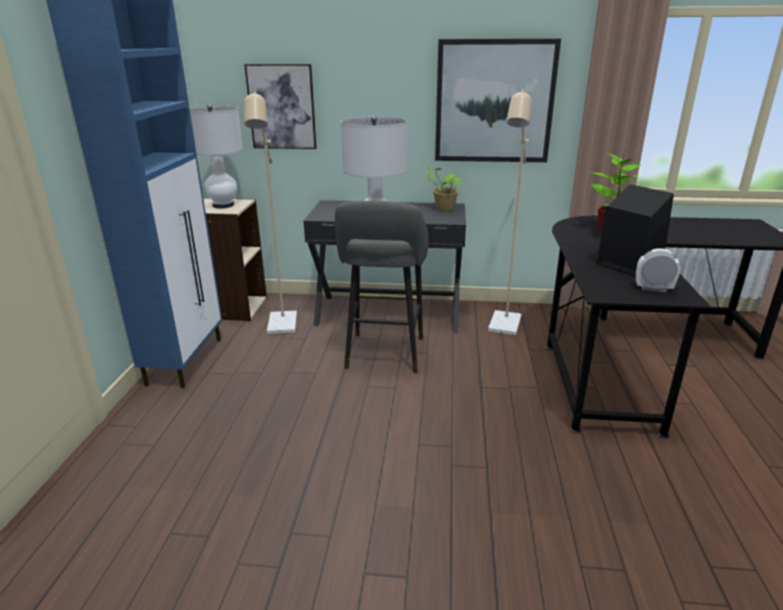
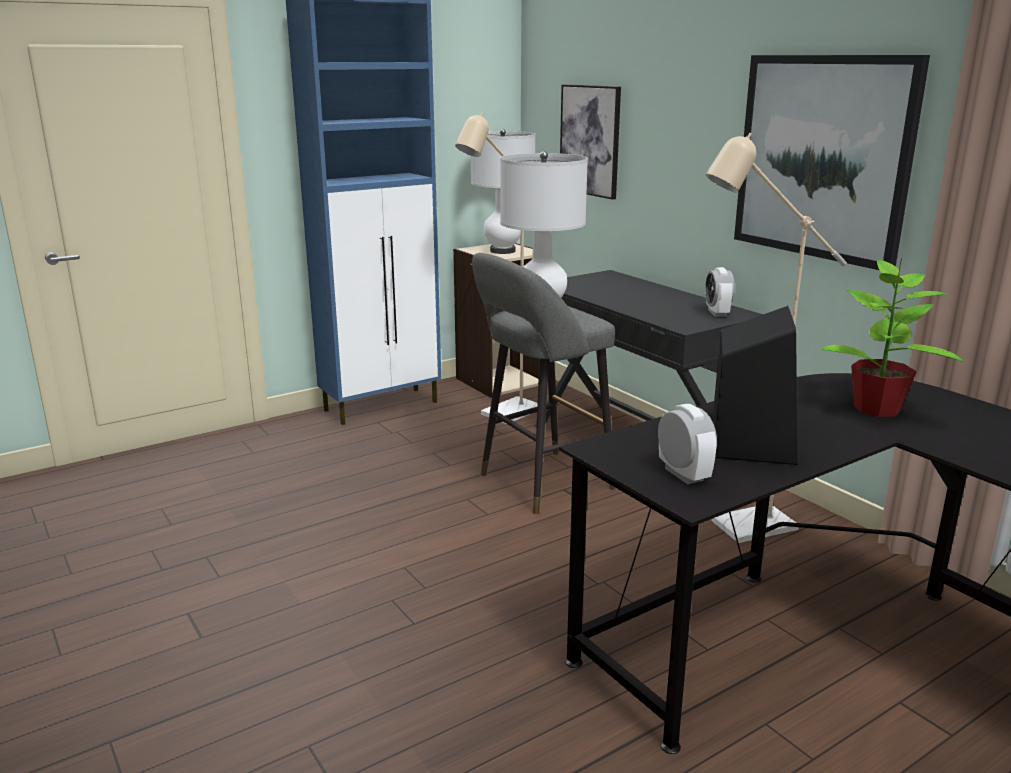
camera: 50 degrees right, 5 degrees down
potted plant [425,166,461,211] -> alarm clock [705,267,735,317]

